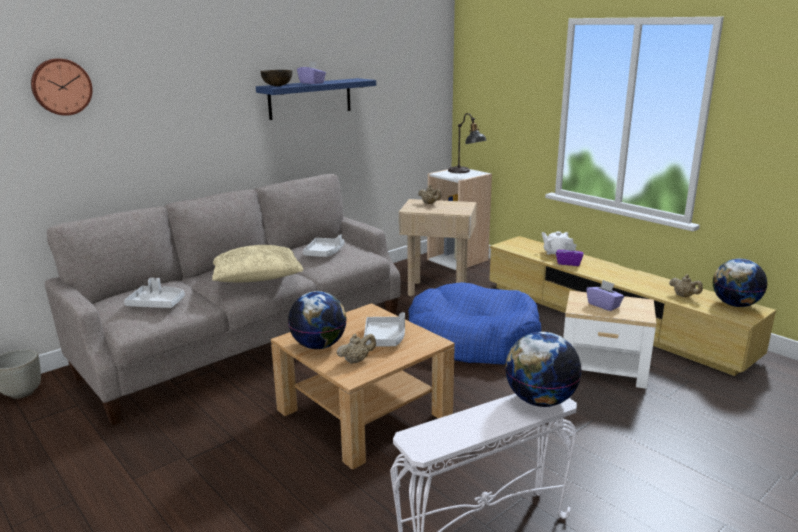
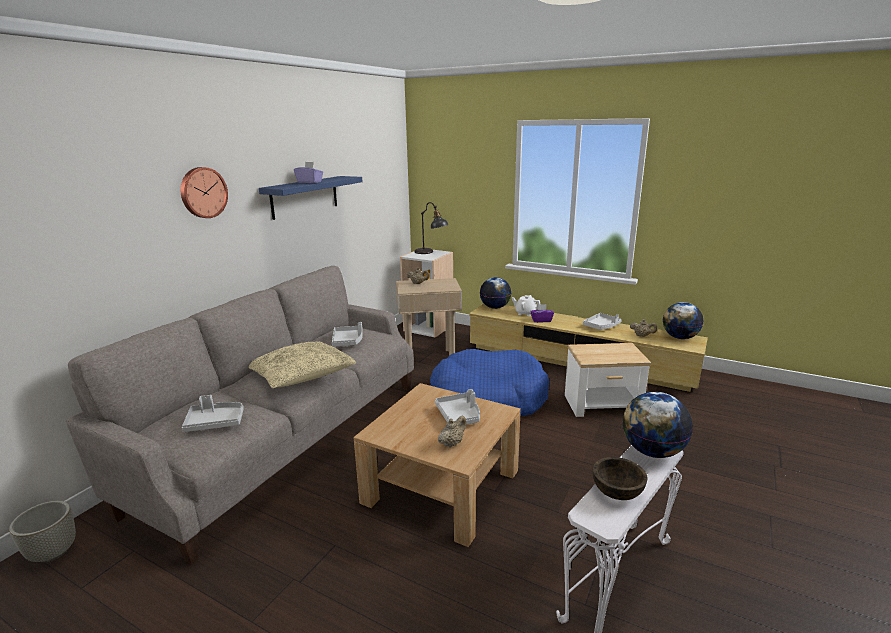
camera: 20 degrees left, 0 degrees up
wall clock [31,58,93,116] -> wall clock moved to [181,167,228,218]
brown bowl [260,70,292,86] -> brown bowl moved to [593,457,648,500]
globe [288,291,347,349] -> globe moved to [480,277,511,309]
purple tissue box [586,280,624,311] -> none
none -> grey tray [583,313,621,330]

